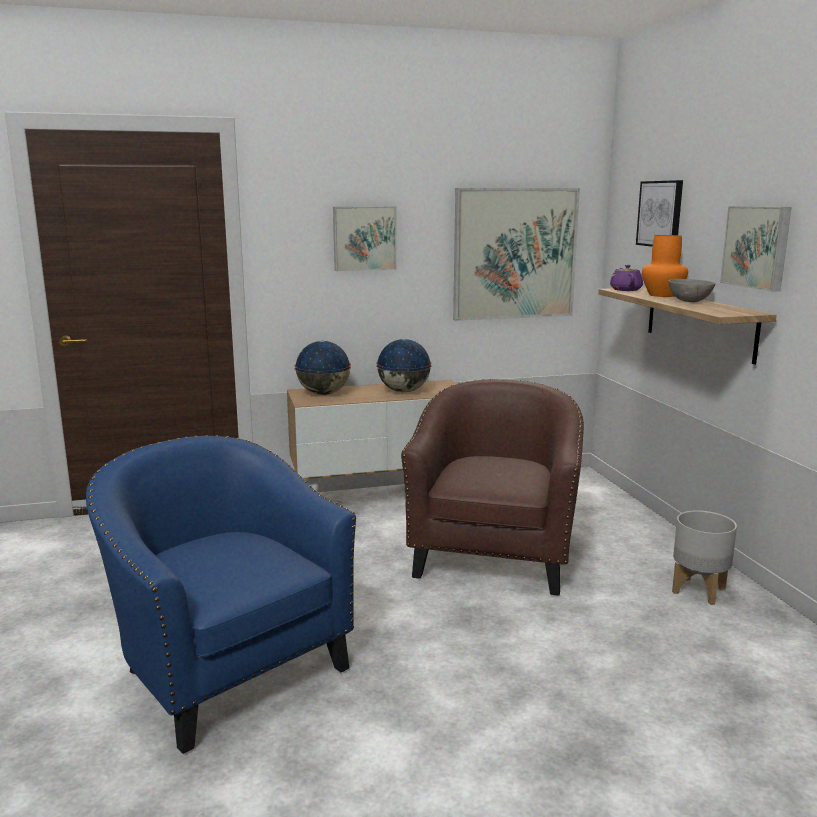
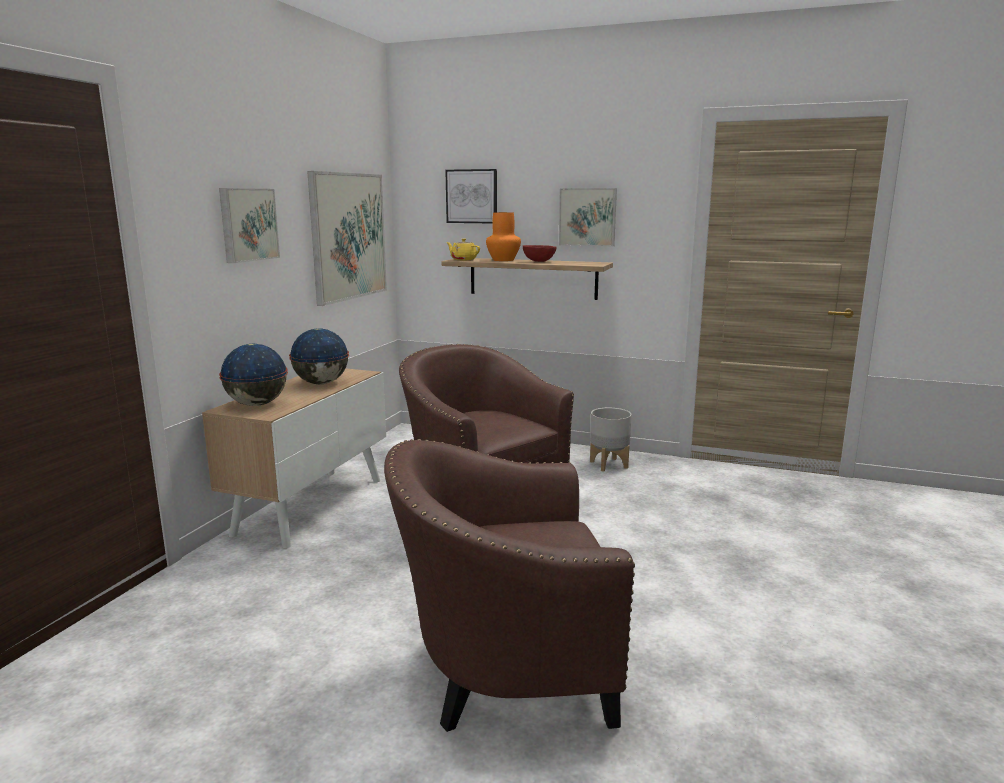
camera: 55 degrees left, 0 degrees up
blue armchair [86,435,356,754] -> brown armchair [384,439,635,732]
purple teapot [610,265,643,291] -> yellow teapot [446,239,480,260]
grey bowl [668,279,715,302] -> red bowl [523,245,557,262]

